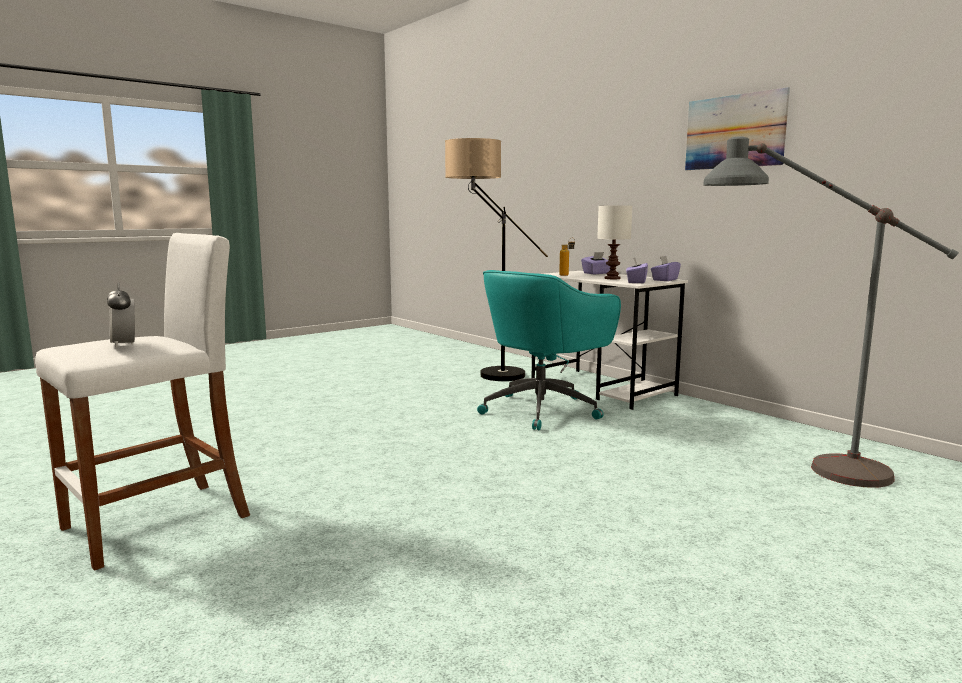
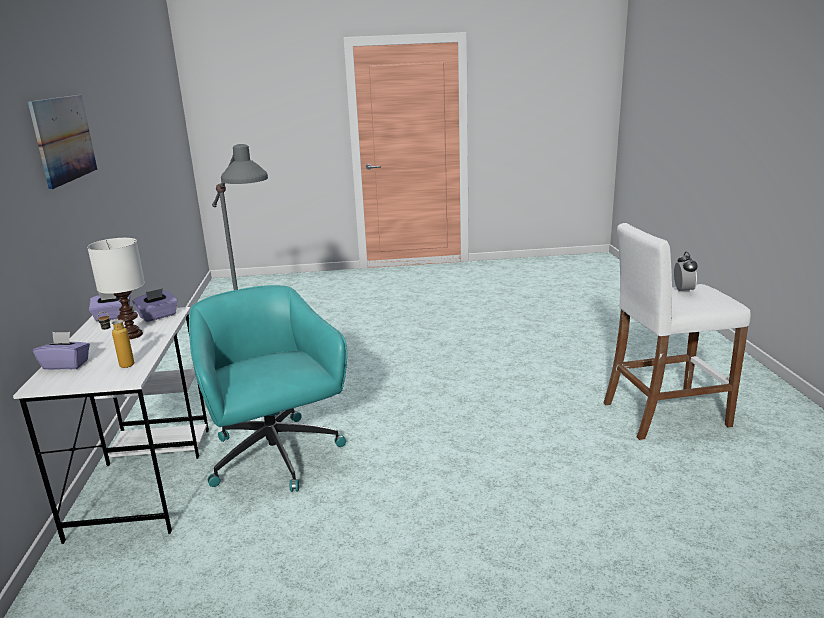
camera: 145 degrees left, 10 degrees up
floor lamp [445,138,548,381] -> none
turquoise office chair [477,270,621,430] -> turquoise office chair turned 105 degrees counterclockwise [189,285,347,492]

